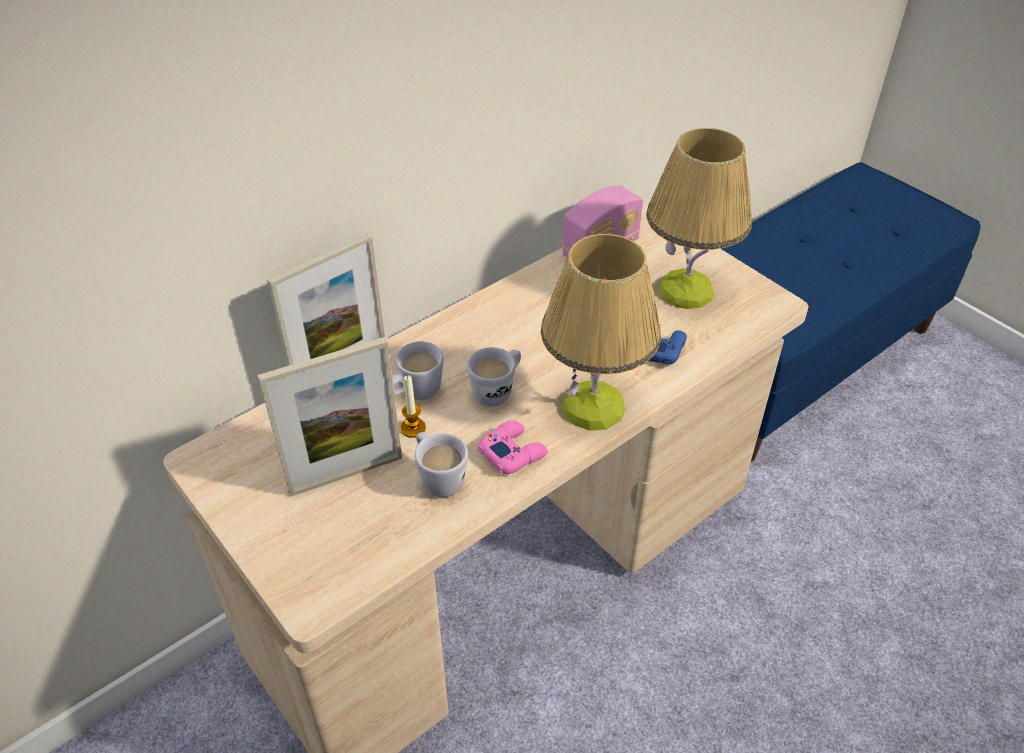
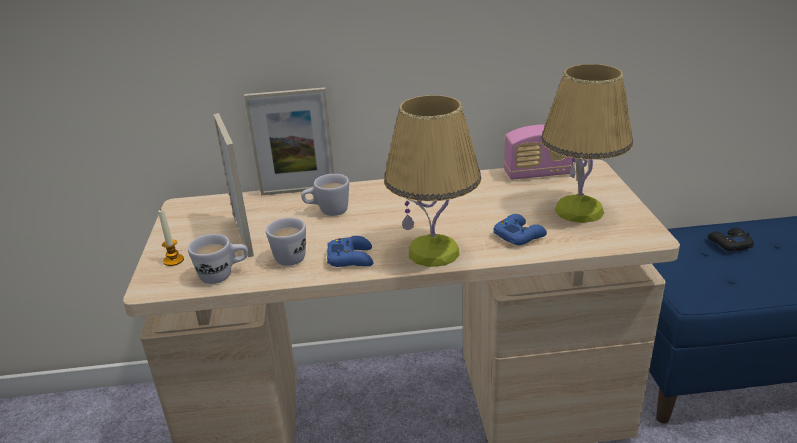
camera: 35 degrees right, 15 degrees down
picture frame [258,337,402,496] -> picture frame turned 120 degrees counterclockwise [213,113,254,257]
candle [400,375,426,438] -> candle moved to [158,210,184,266]
white mug [467,347,521,407] -> white mug moved to [188,234,248,284]
pink game controller [478,421,548,474] -> blue game controller [327,236,373,267]
none -> black game controller [708,228,754,251]

